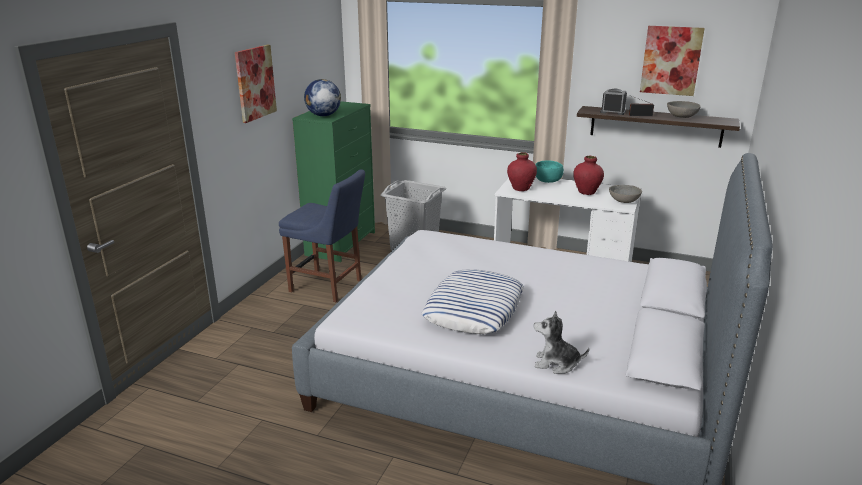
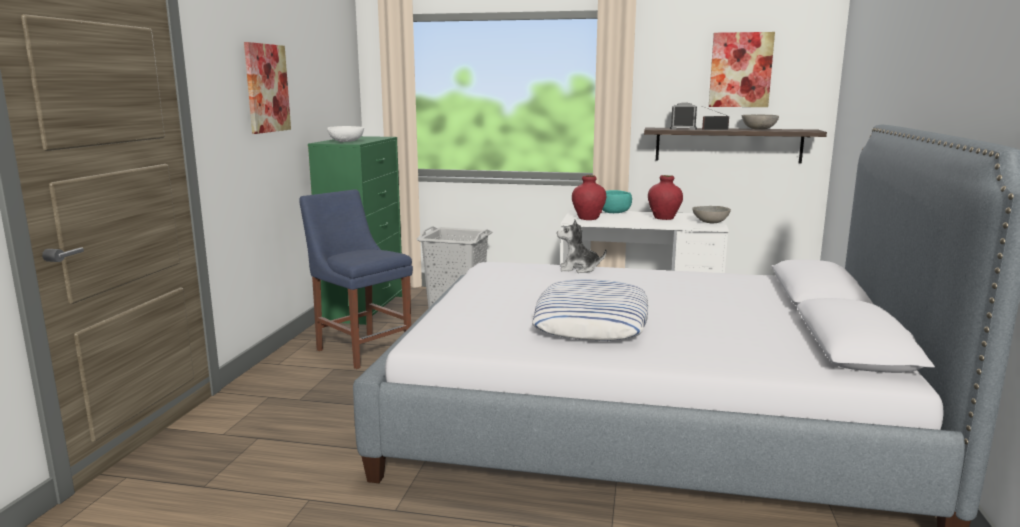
camera: 10 degrees left, 10 degrees down
blue chair [279,170,365,302] -> blue chair turned 150 degrees counterclockwise [299,189,413,369]
globe [304,79,341,116] -> white bowl [327,126,364,142]
plush toy [534,311,589,374] -> plush toy moved to [557,219,607,273]

